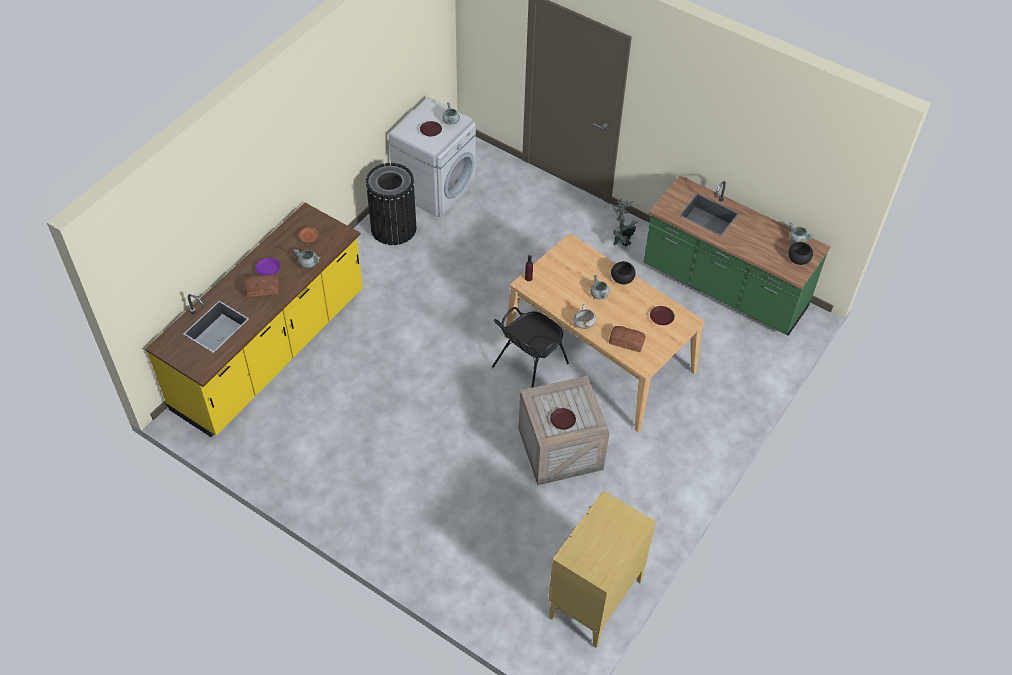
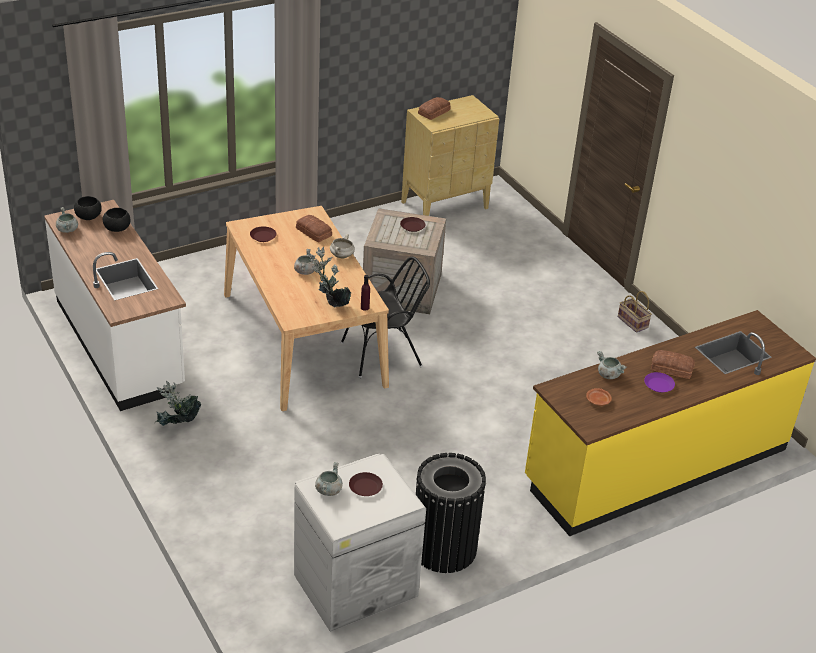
camera: 155 degrees left, 15 degrees down
black bowl [611,261,636,284] -> black bowl moved to [103,208,130,232]
green counter [643,175,830,336] -> white counter [44,200,186,411]
none -> potted plant [309,247,351,307]
none -> bread [418,97,451,120]
none -> basket [618,291,652,333]

